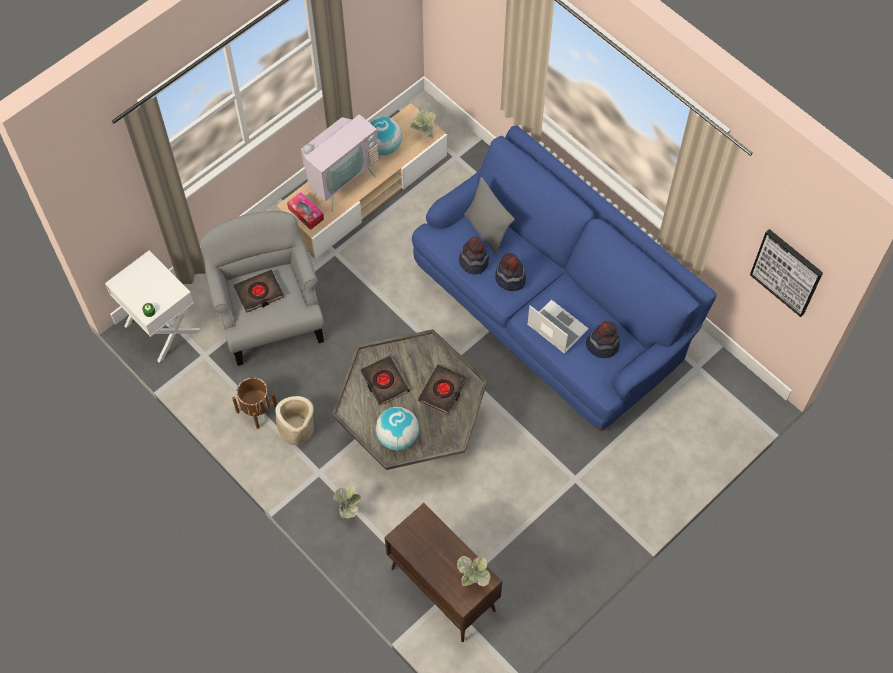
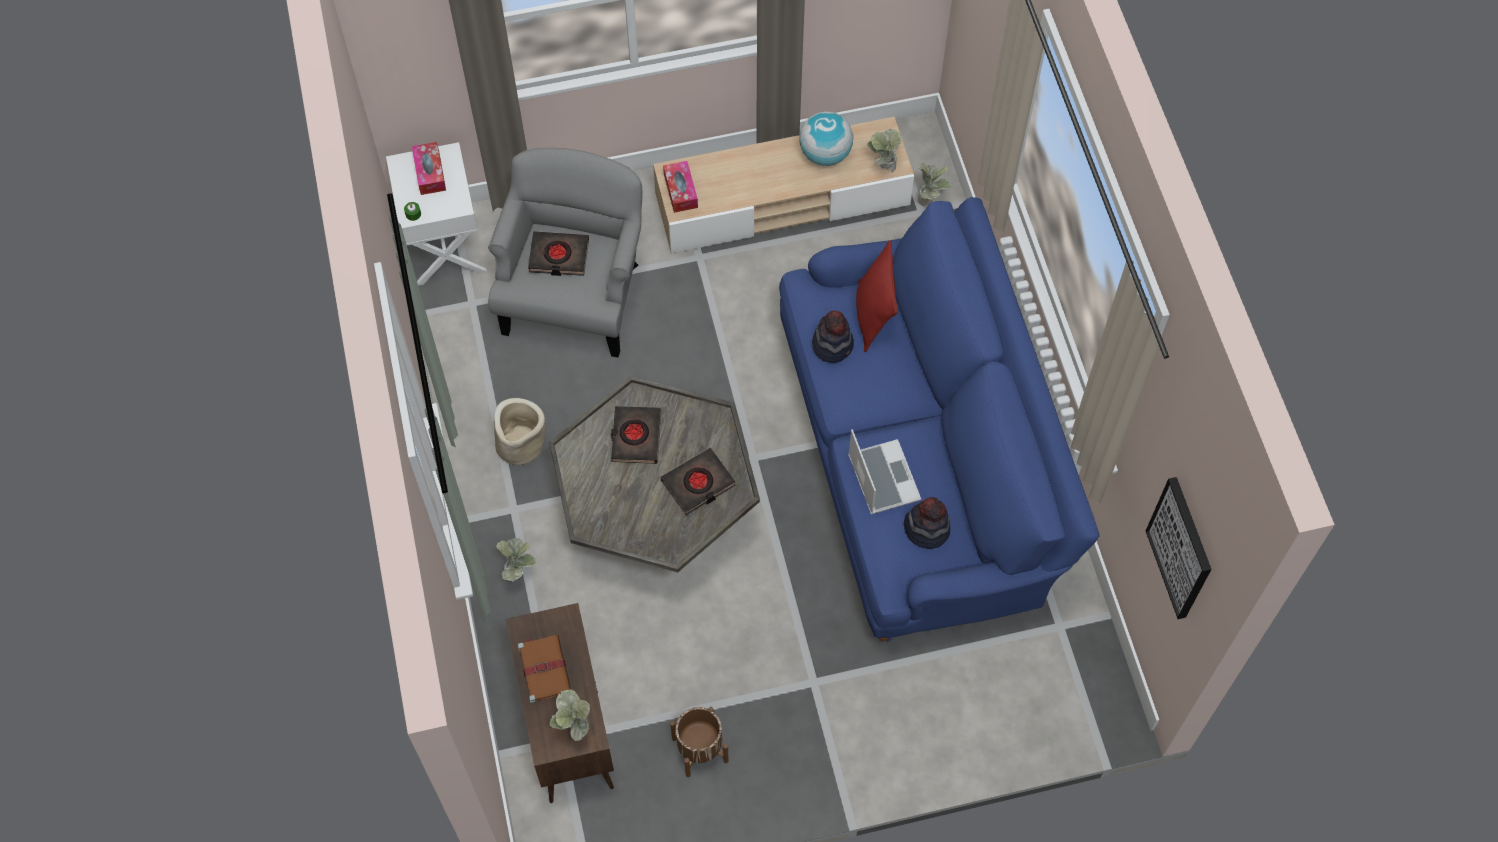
camera: 30 degrees right, 0 degrees up
brown planter [232,377,277,429] -> brown planter moved to [670,707,729,777]
television [294,114,379,212] -> none
globe [375,407,419,450] -> none
grey pillow [464,177,515,256] -> red pillow [856,240,898,352]
hat [495,253,526,291] -> none
none -> tissue box [412,142,446,195]
none -> brown book [518,635,571,703]
none -> potted plant [918,163,951,206]

